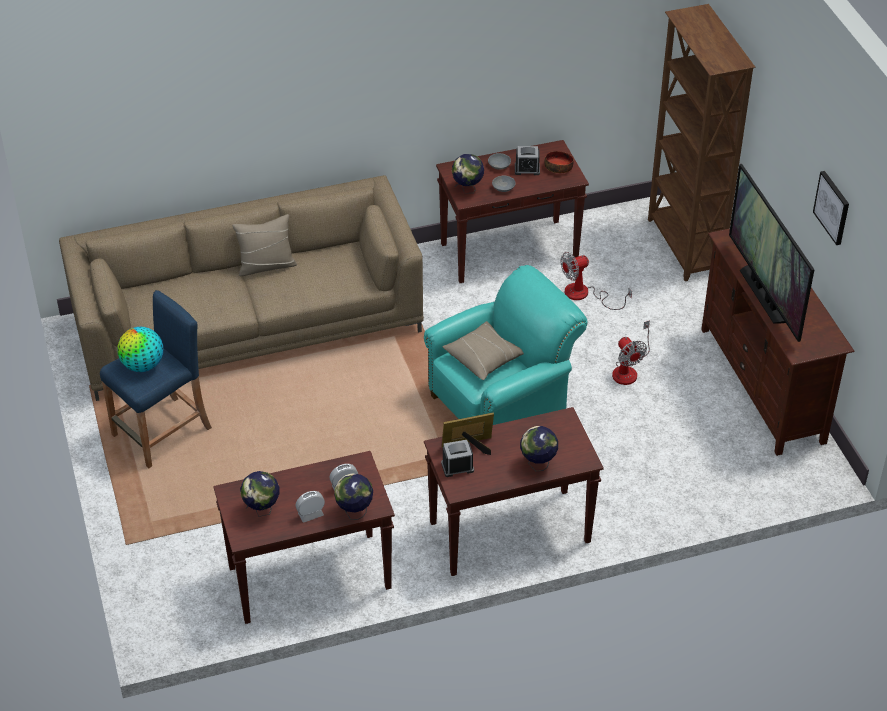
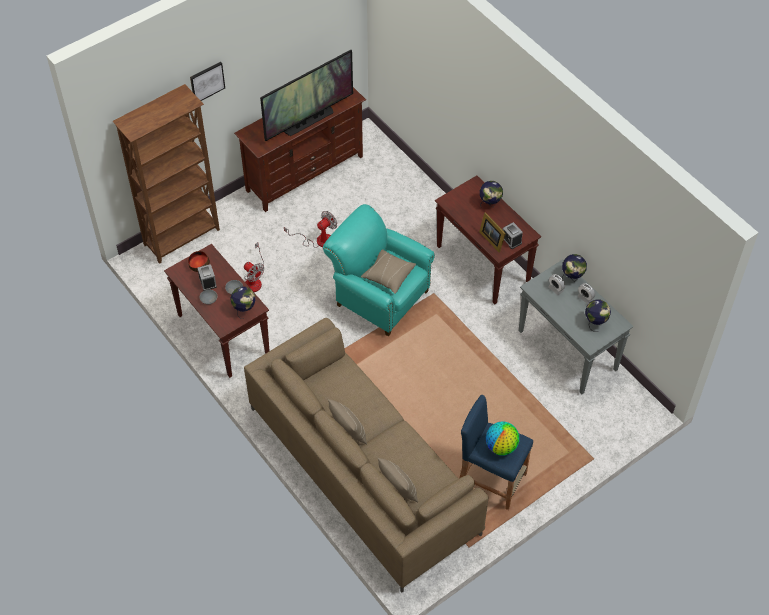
camera: 110 degrees left, 10 degrees up
brown console table [213,451,395,624] -> grey console table [519,260,633,395]
picture [813,171,849,245] -> picture moved to [190,62,225,101]
none -> beige pillow [377,457,418,502]

